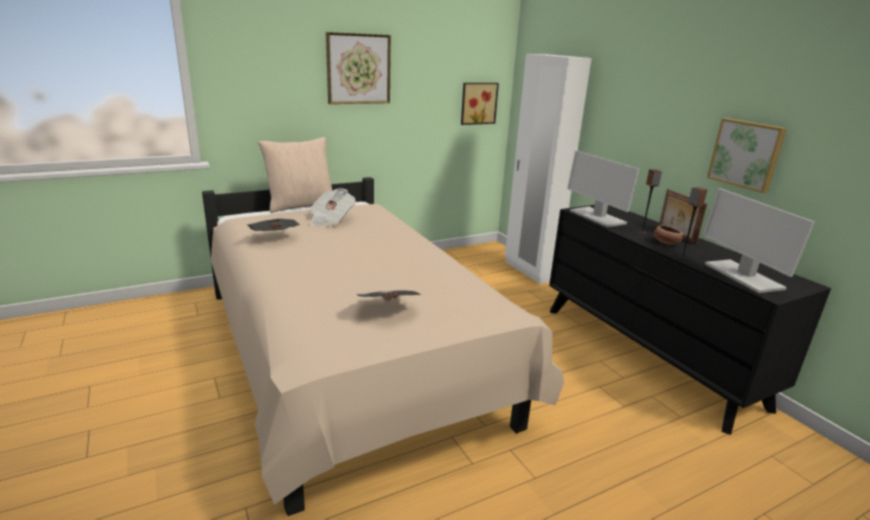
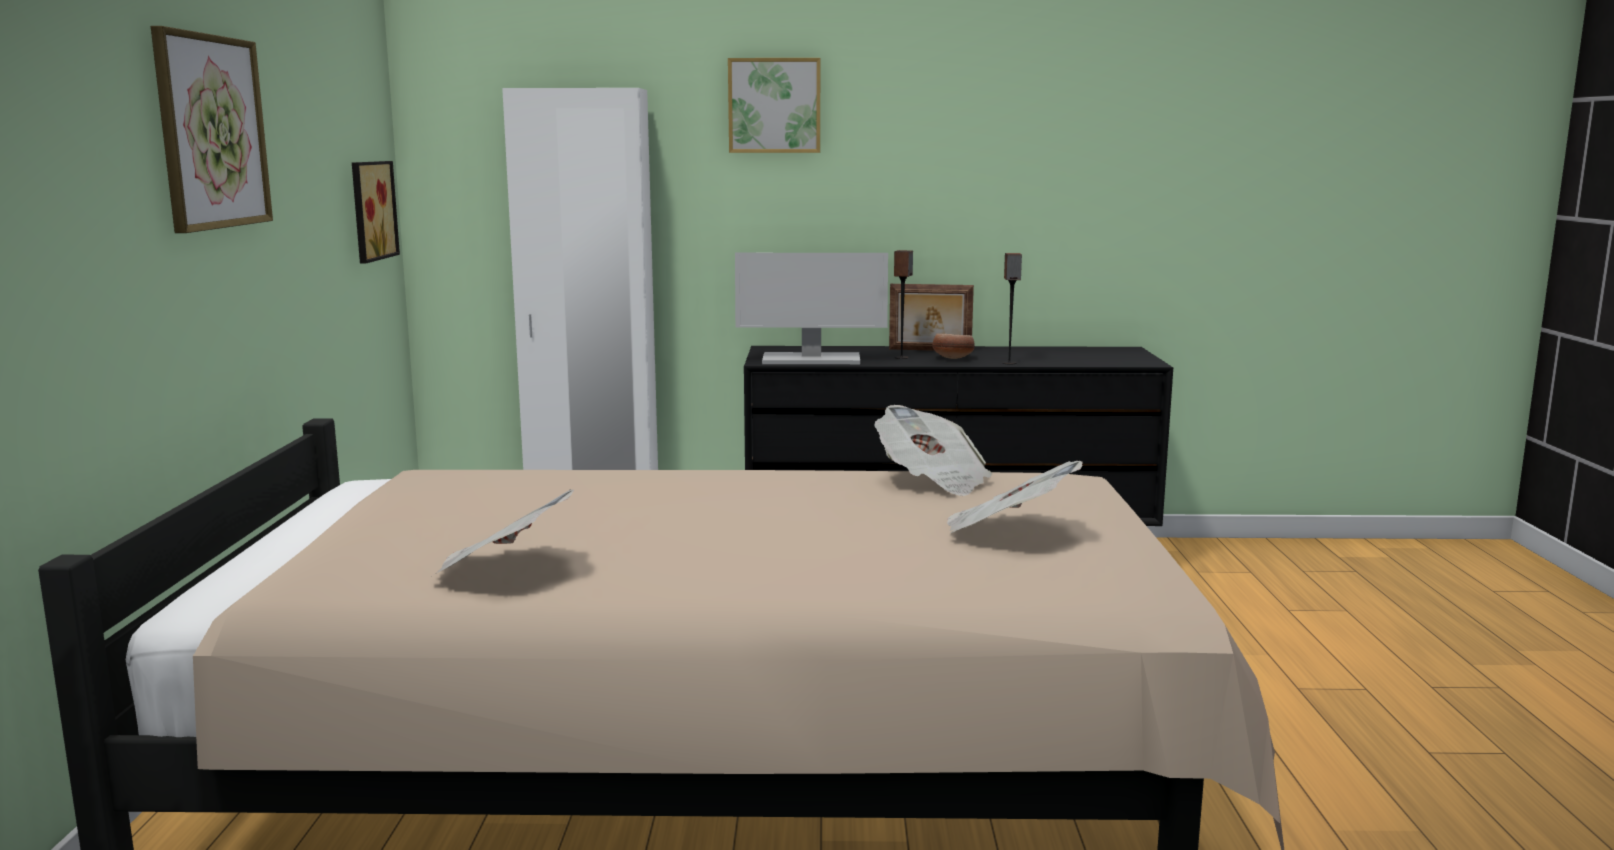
camera: 60 degrees left, 10 degrees down
beige pillow [258,137,332,213] -> none
newspaper [310,188,356,226] -> newspaper moved to [874,405,992,496]
monitor [703,188,815,293] -> none
picture [707,118,787,193] -> picture moved to [728,58,820,153]

